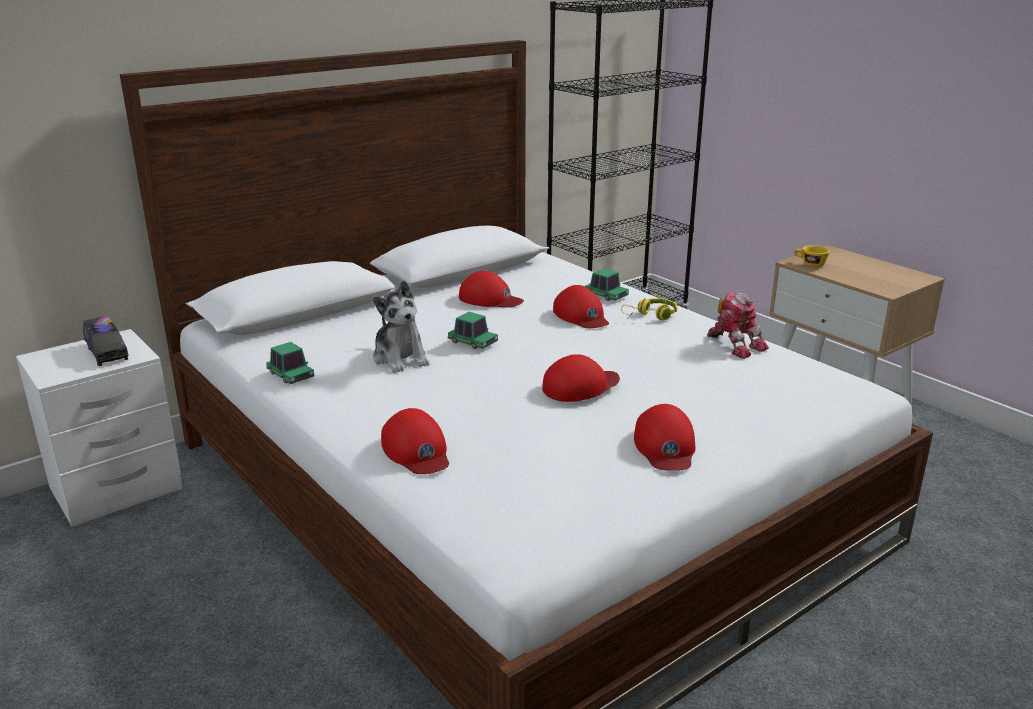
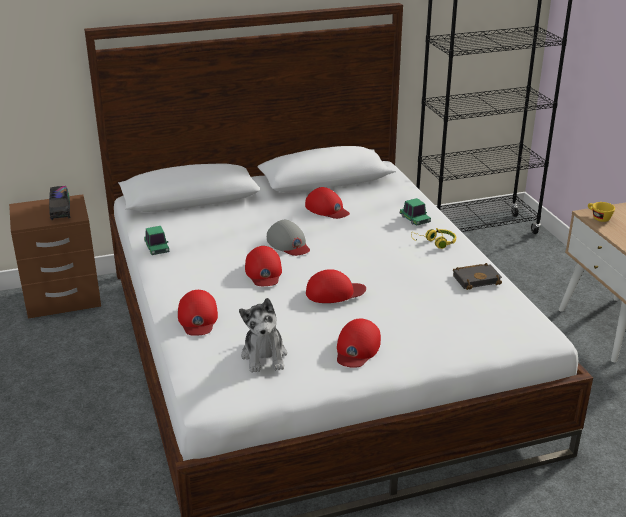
camera: 20 degrees right, 5 degrees up
white nightstand [16,329,183,527] -> brown nightstand [9,194,101,319]
plush toy [373,280,429,373] -> plush toy moved to [239,298,287,373]
toy car [448,312,498,349] -> grey cap [267,220,310,256]
red cap [553,285,609,328] -> red cap moved to [245,246,282,286]
toy robot [707,292,769,359] -> black book [453,263,502,290]

